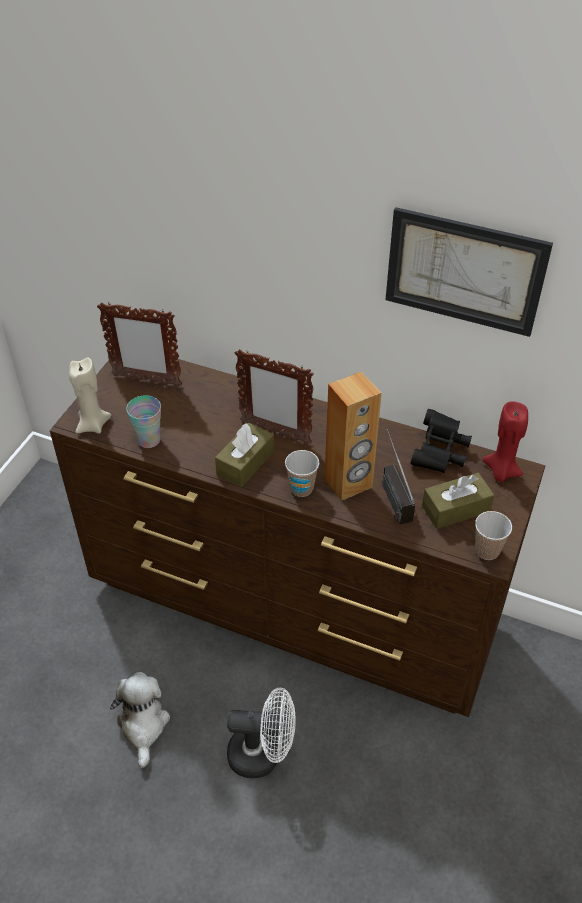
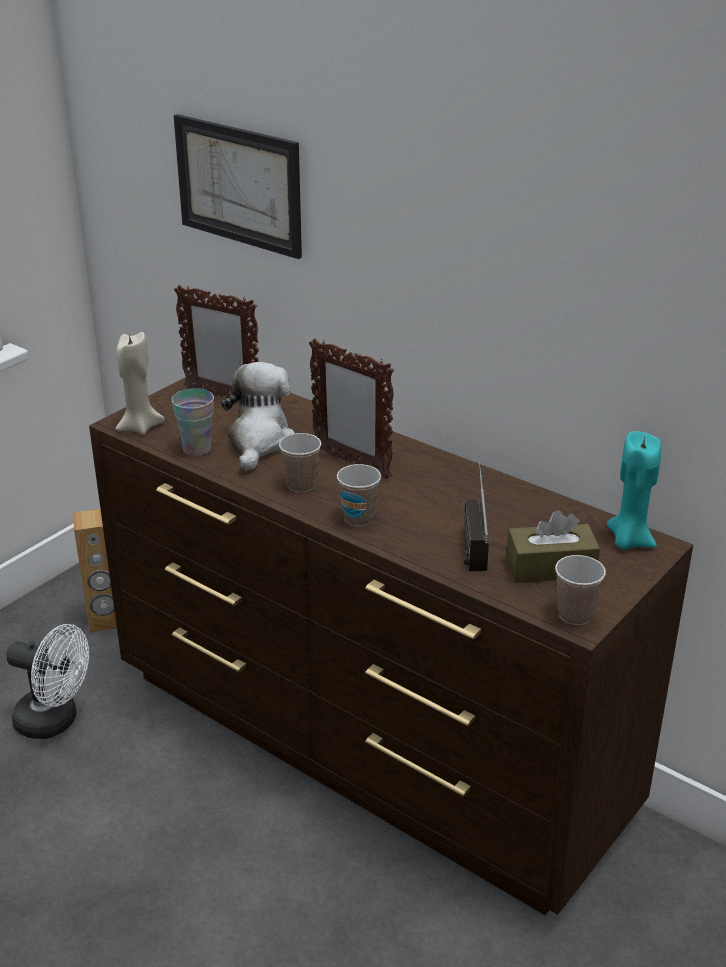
camera: 15 degrees right, 15 degrees down
plush toy [110,672,170,768] -> plush toy moved to [221,362,295,471]
brown tissue box [215,423,274,487] -> cup [279,433,321,493]
white fan [227,688,296,778] -> white fan moved to [6,624,89,739]
brown speaker [325,372,382,501] -> brown speaker moved to [73,509,117,633]
picture [385,207,553,337] -> picture moved to [174,114,302,259]
black binoculars [410,409,472,473] -> none
red candle [483,401,528,482] -> turquoise candle [607,431,661,550]

